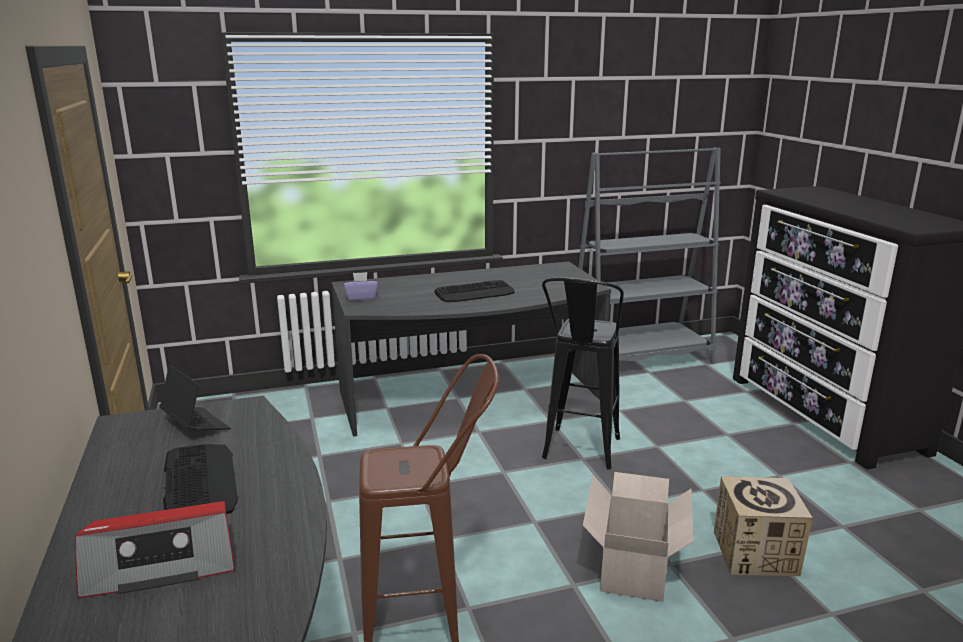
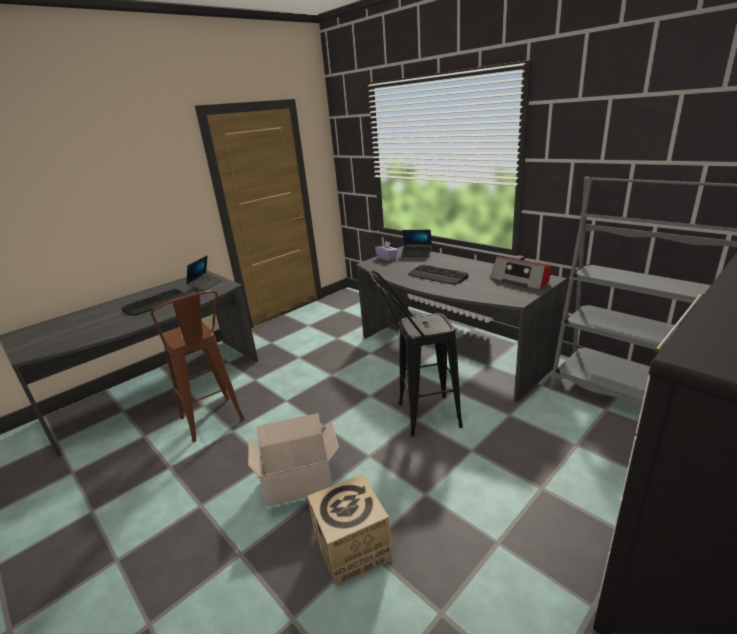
camera: 65 degrees right, 5 degrees up
radio [75,501,235,598] -> radio moved to [490,256,551,290]
none -> laptop [401,230,432,257]

